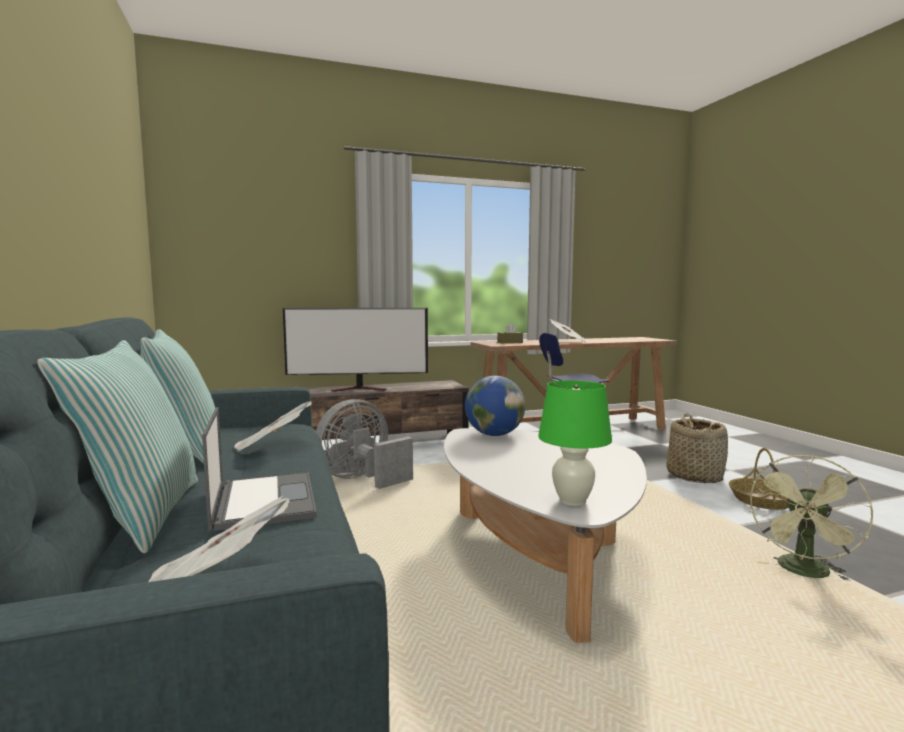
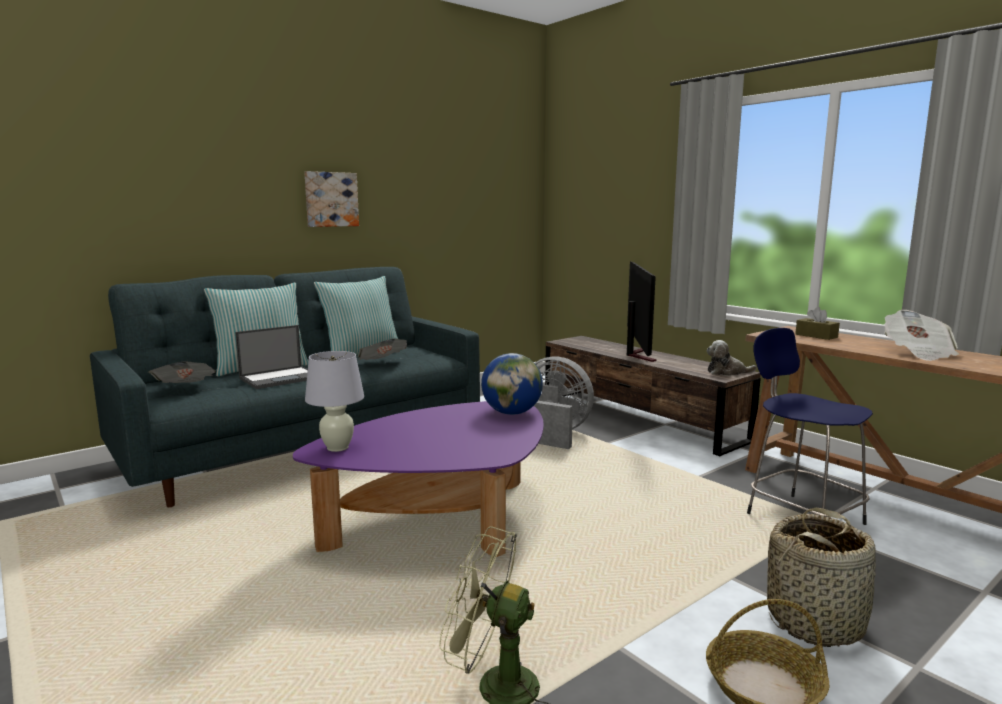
camera: 70 degrees right, 5 degrees up
television [283,308,428,392] -> television turned 150 degrees counterclockwise [627,261,656,362]
white coffee table [444,428,647,643] -> purple coffee table [293,401,544,557]
green table lamp [538,380,612,506] -> white table lamp [305,351,364,452]
none -> picture [304,171,359,227]
none -> plush toy [707,340,757,376]

